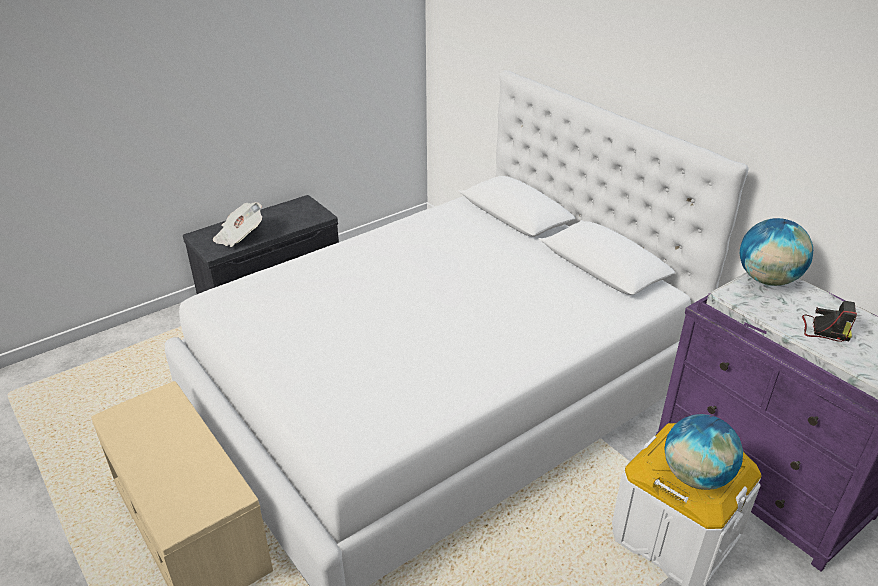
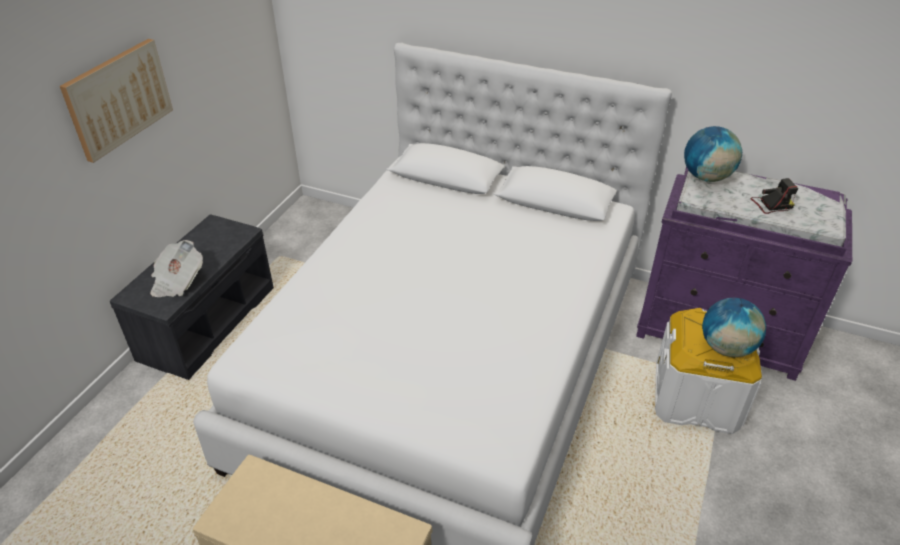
camera: 30 degrees left, 5 degrees up
none -> picture [60,39,173,163]

